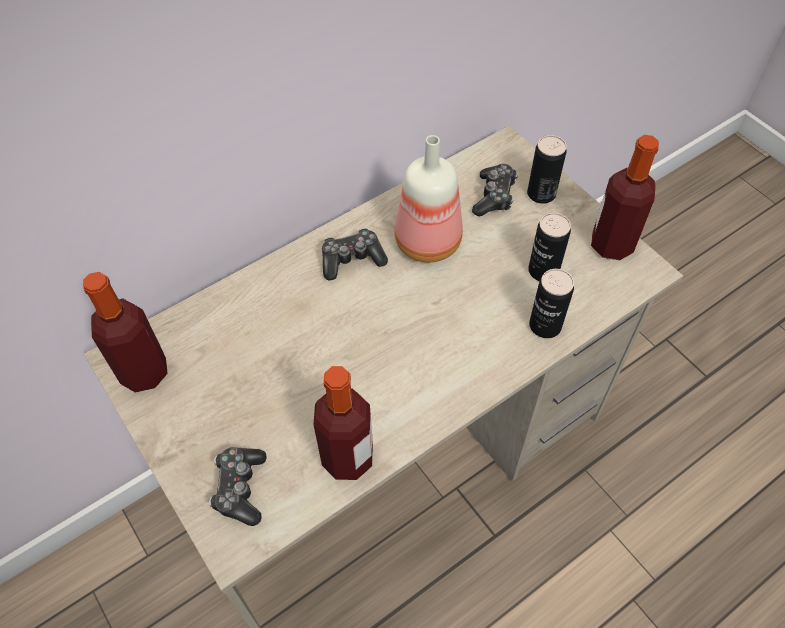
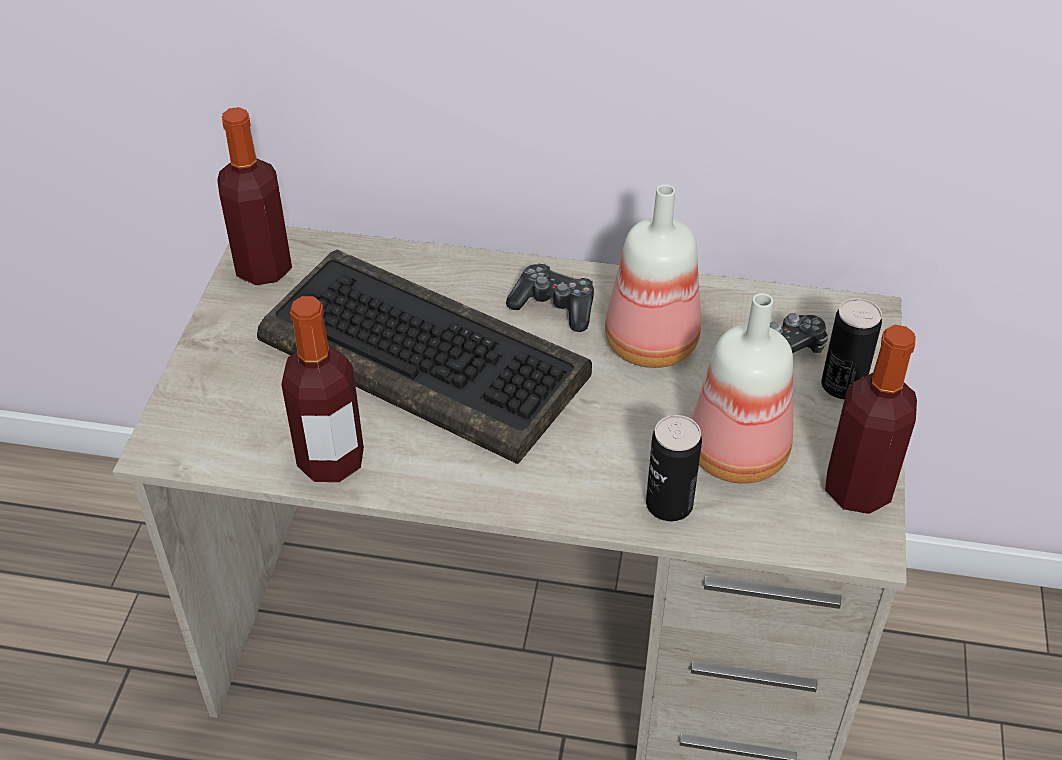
camera: 45 degrees right, 10 degrees down
game controller [209,447,267,526] -> none
can [528,213,571,281] -> bottle [691,293,793,484]
none -> keyboard [257,250,592,464]

